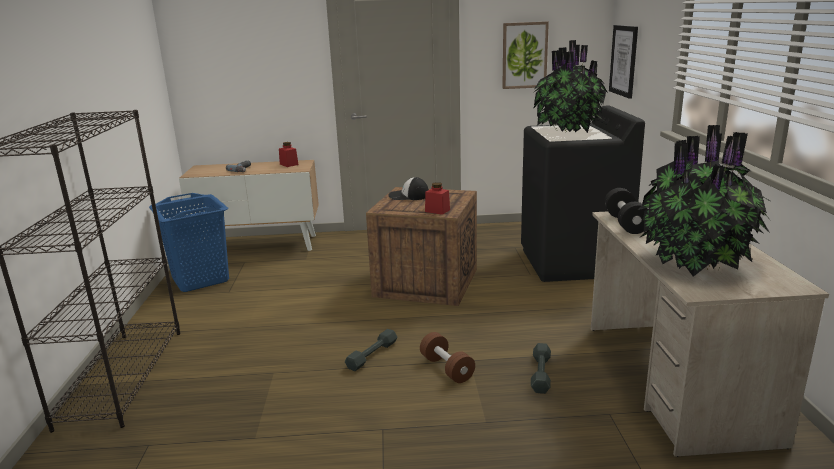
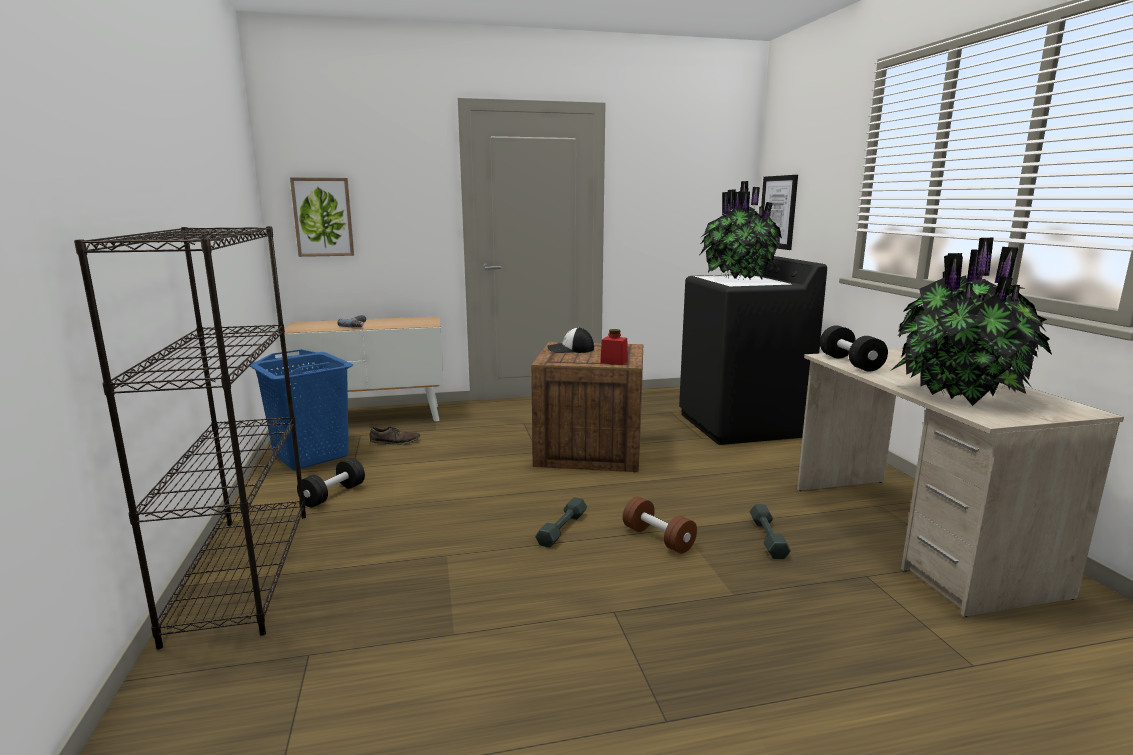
camera: 10 degrees left, 5 degrees down
red jar [279,142,299,167] -> none
picture [502,22,549,89] -> picture moved to [290,178,354,257]
none -> black dumbbell [297,458,365,508]
none -> brown shoe [370,427,420,445]

